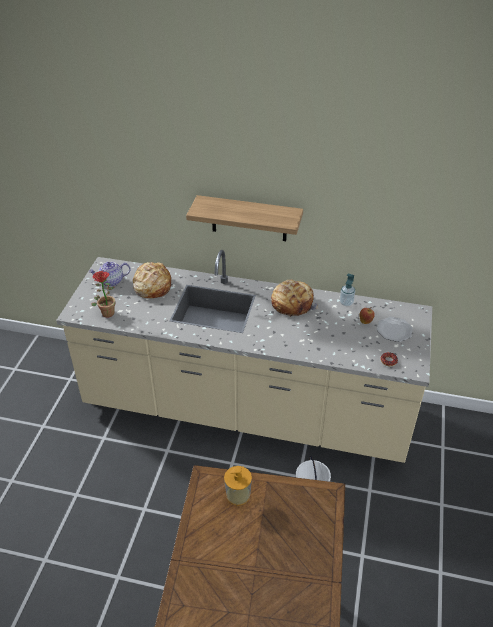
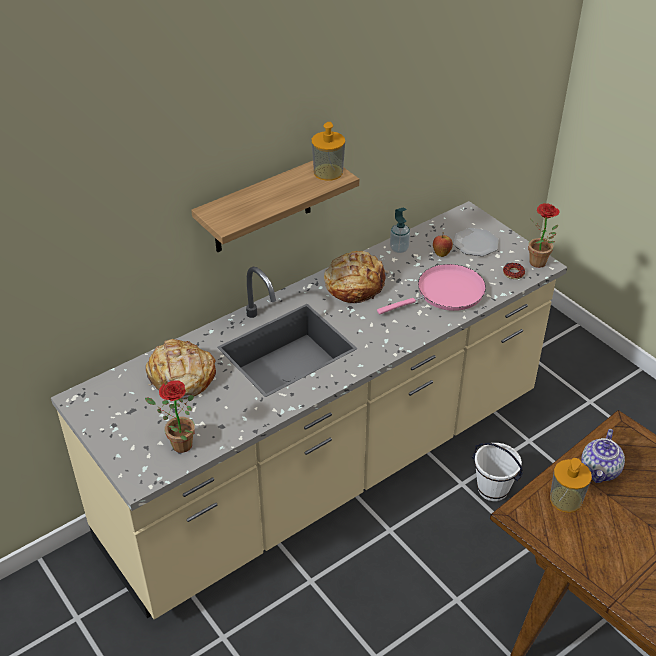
camera: 50 degrees left, 0 degrees up
teapot [89,261,131,287] -> teapot moved to [581,429,625,483]
none -> soap dispenser [312,122,345,181]
none -> pink frying pan [377,264,486,314]
none -> potted plant [528,203,559,268]

